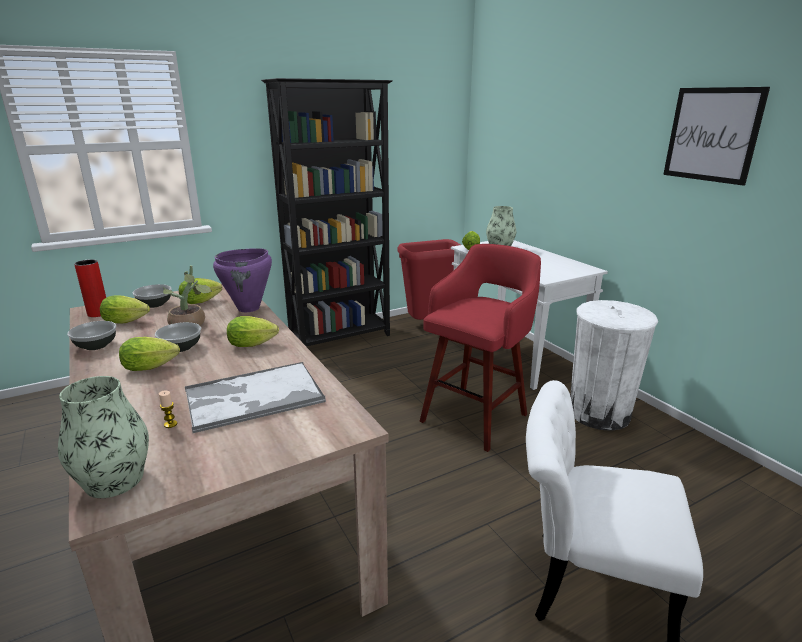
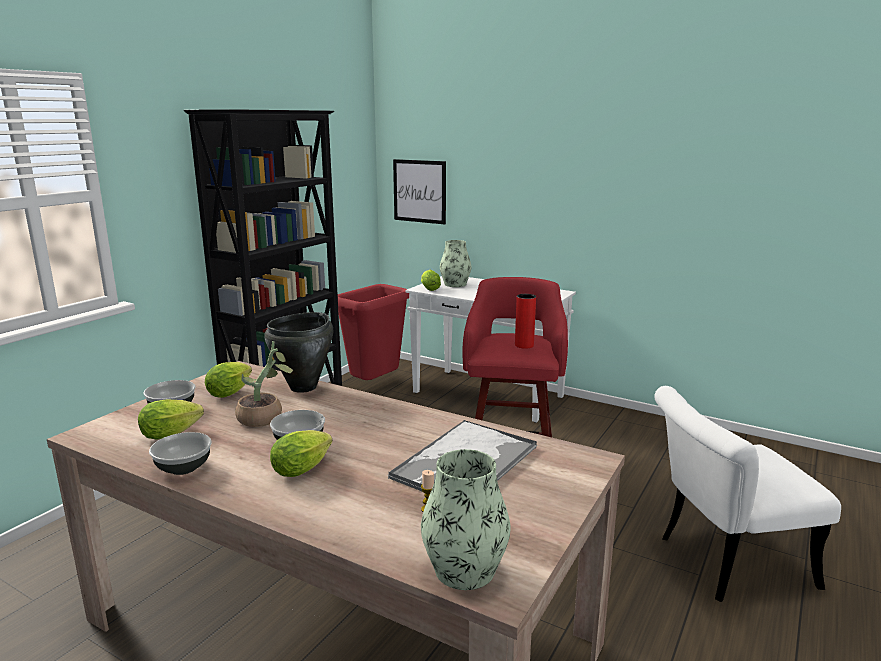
camera: 30 degrees left, 5 degrees down
red vase [74,259,106,317] -> red vase moved to [515,294,536,349]
purple cooking pot [213,248,272,312] -> black cooking pot [264,312,333,393]
lettuce [227,316,279,347] -> none
white trash can [570,300,658,431] -> none
picture [663,87,770,186] -> picture moved to [393,159,446,225]

